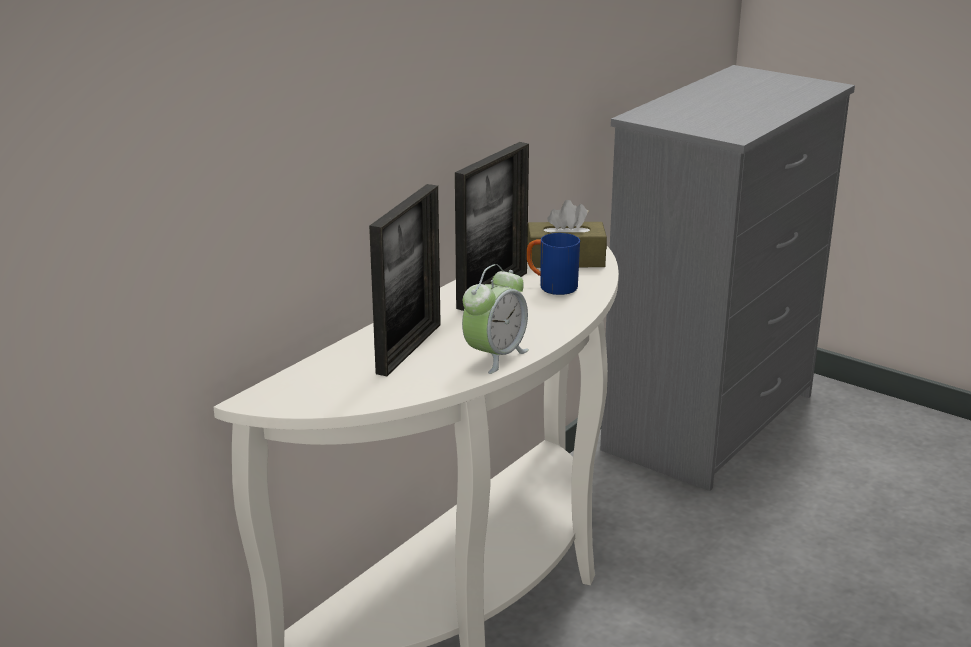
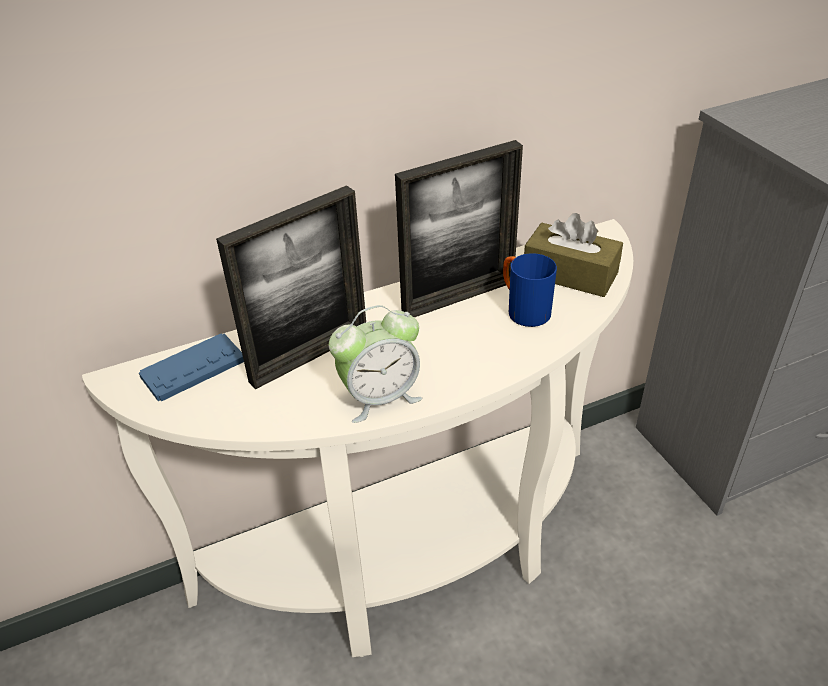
camera: 30 degrees right, 15 degrees up
none -> blue game controller [139,333,244,402]

